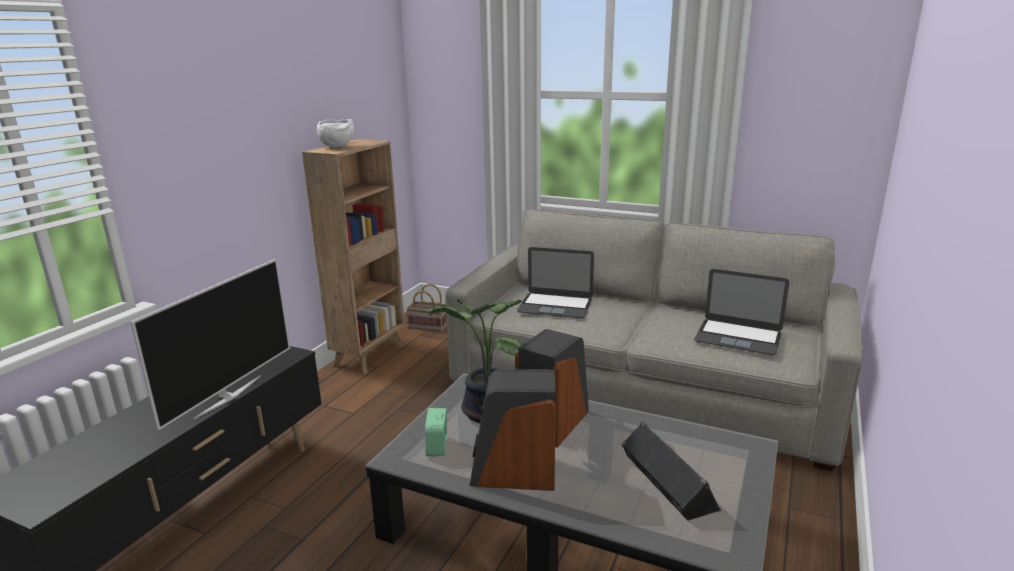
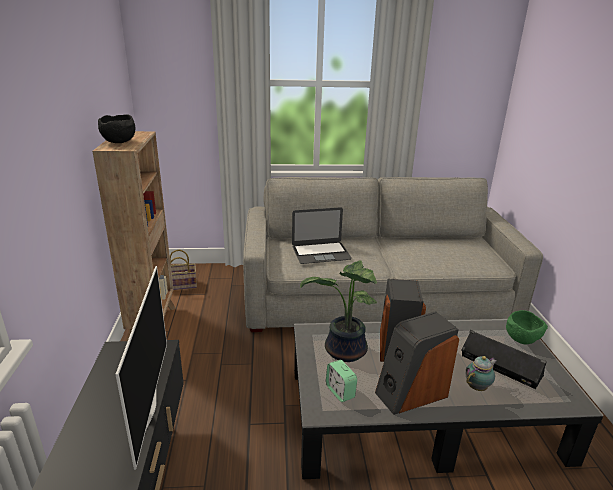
camera: 30 degrees left, 5 degrees up
white bowl [317,119,355,147] -> black bowl [98,114,136,143]
laptop [694,269,789,355] -> none
none -> teapot [466,356,496,391]
none -> green bowl [506,310,548,344]

